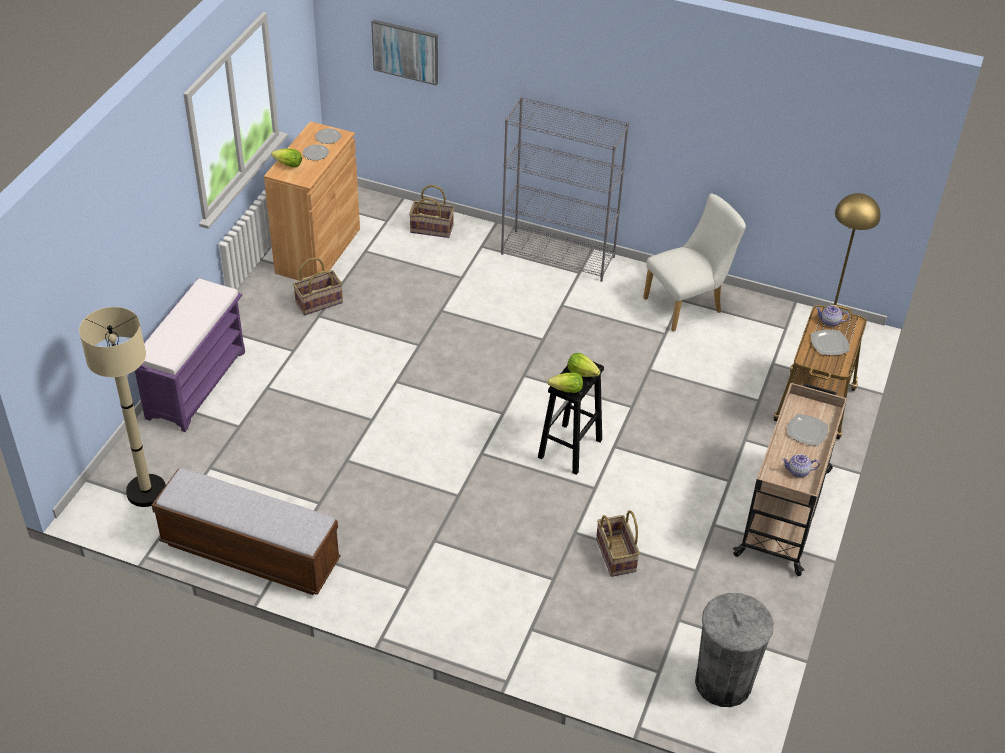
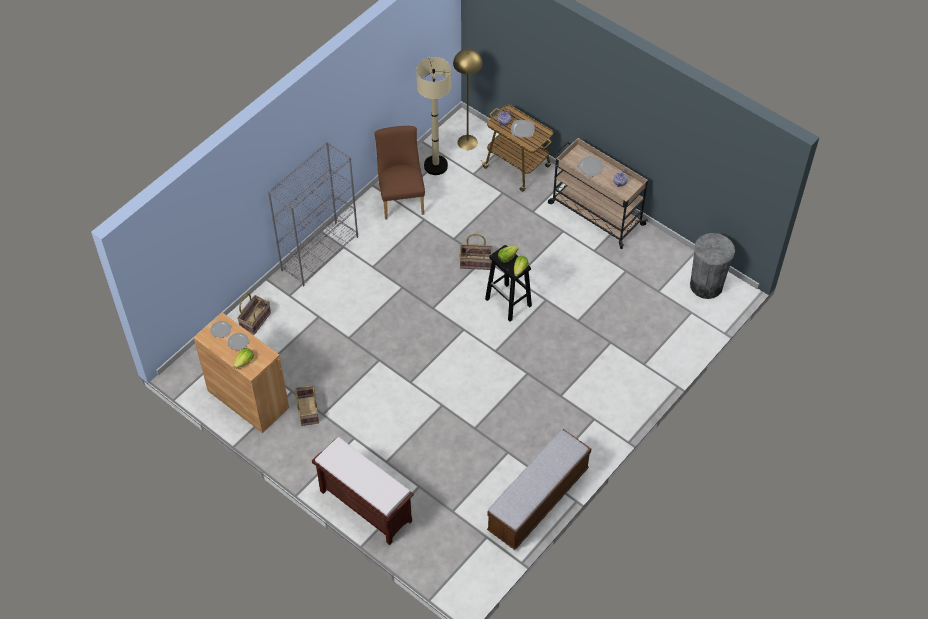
camera: 70 degrees left, 10 degrees up
beige floor lamp [79,307,166,507] -> beige floor lamp moved to [416,57,451,175]
purple bench [135,278,245,432] -> brown bench [312,437,414,545]
picture [371,19,438,85] -> none
basket [596,510,640,577] -> basket moved to [460,234,493,270]
white chair [643,193,746,331] -> brown chair [374,126,425,220]

